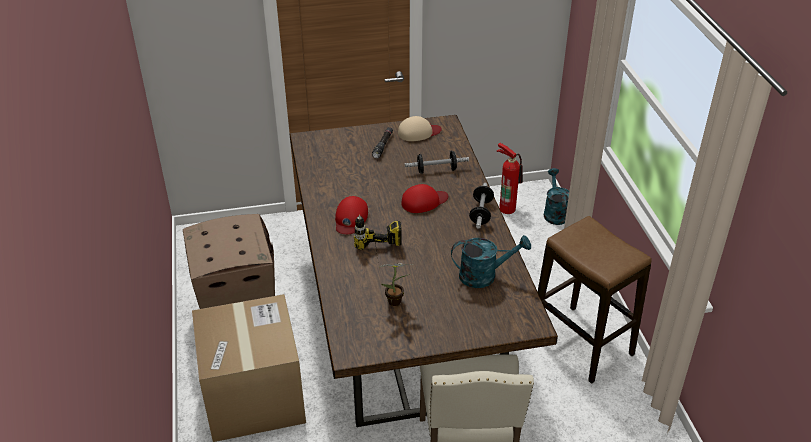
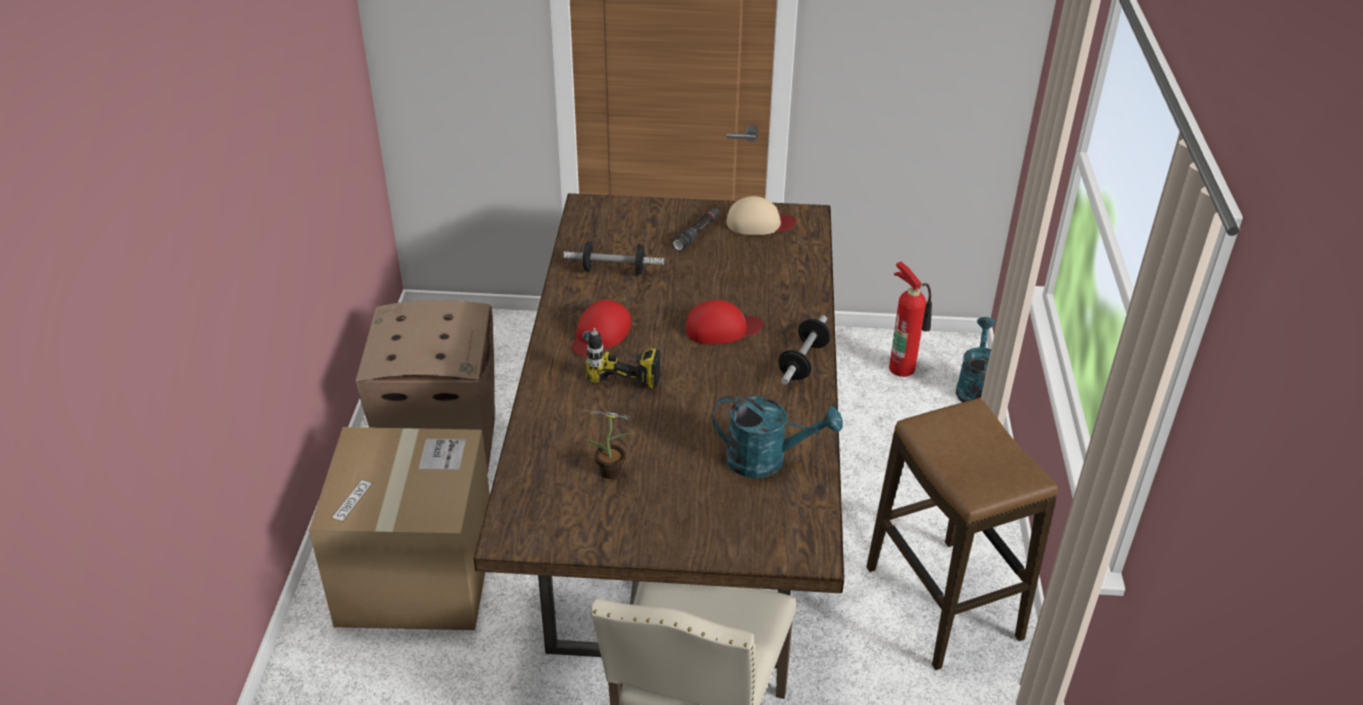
camera: 15 degrees right, 0 degrees up
dumbbell [405,151,469,174] -> dumbbell moved to [563,241,665,275]

